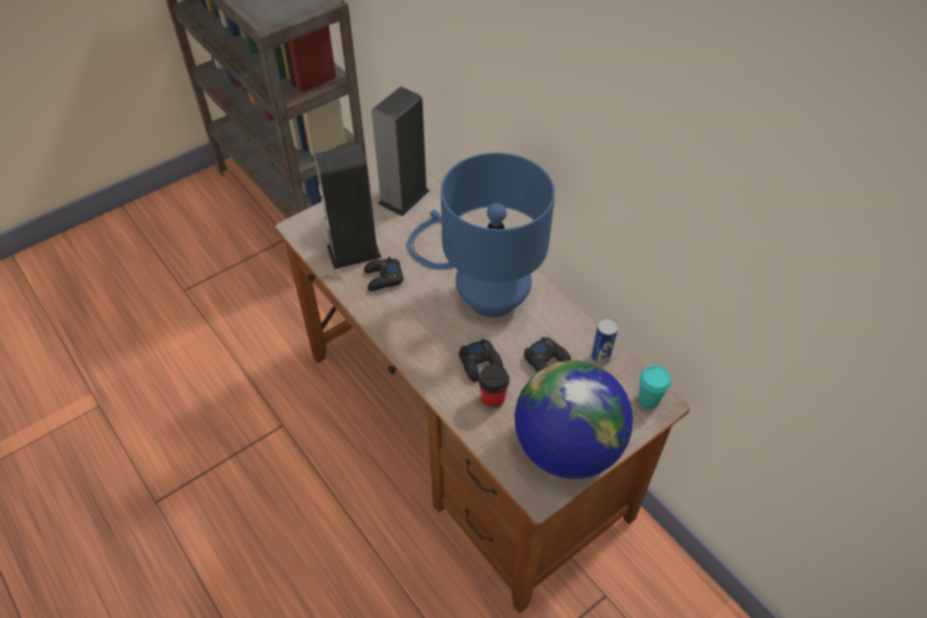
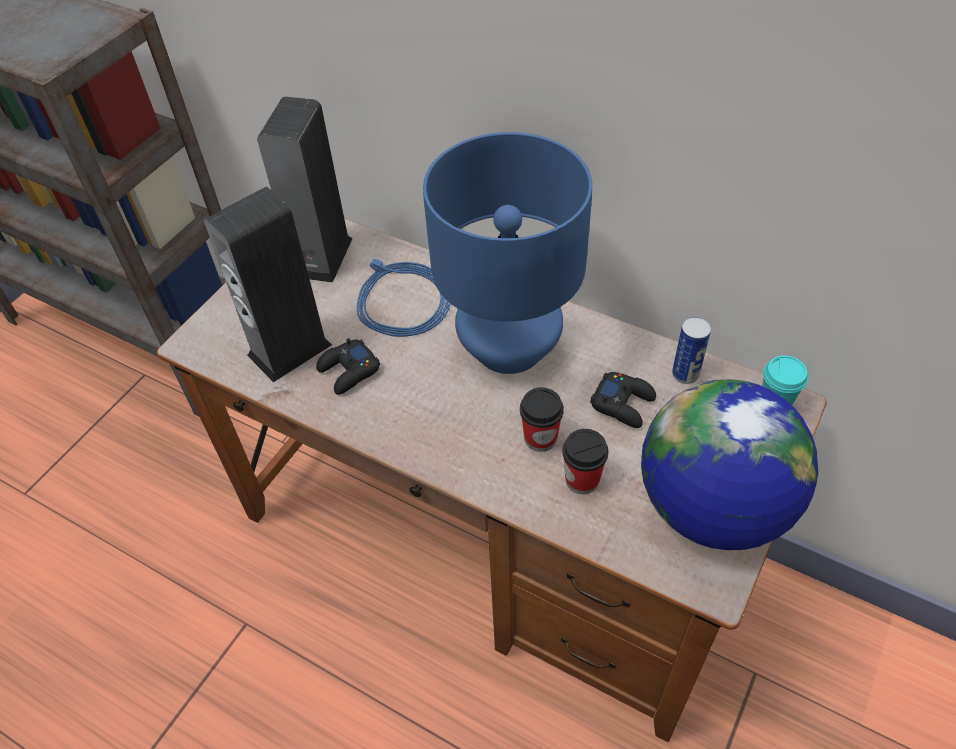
camera: 20 degrees left, 0 degrees up
black game controller [459,339,503,382] -> cup [520,387,564,452]

